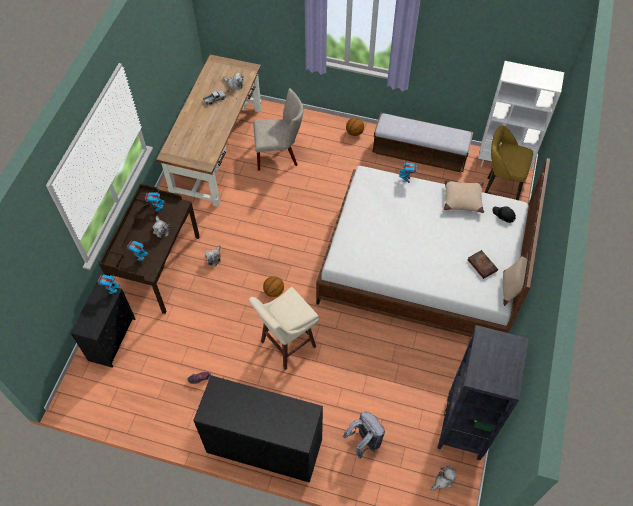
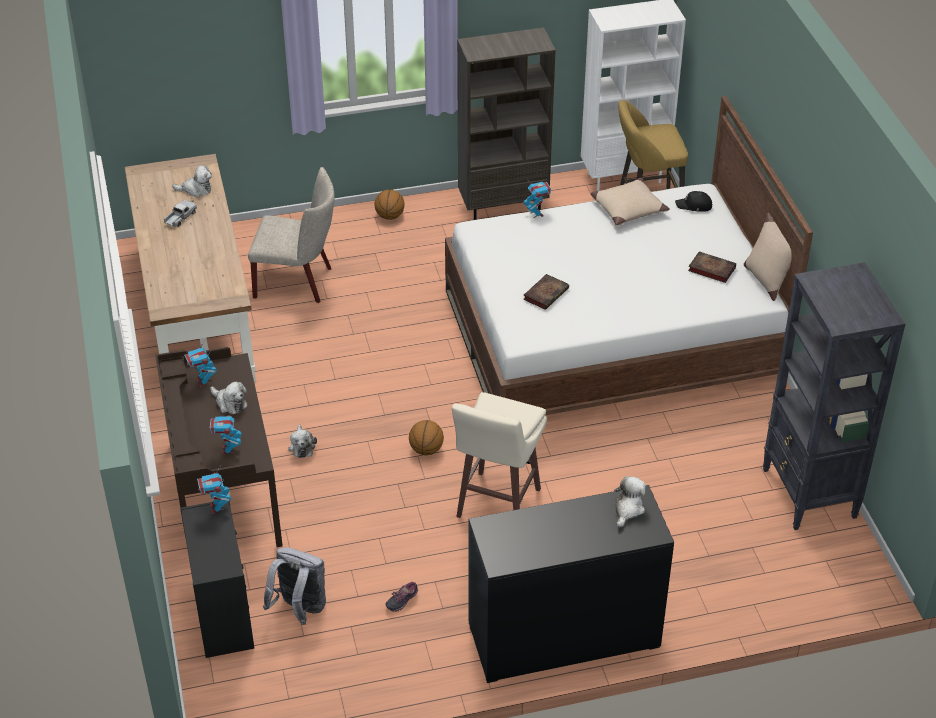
camera: 30 degrees left, 15 degrees down
beige chair [253,88,303,171] -> beige chair turned 45 degrees clockwise [248,167,335,303]
grey backpack [343,412,385,459] -> grey backpack moved to [263,548,326,625]
bench [372,113,473,172] -> brown bookcase [457,27,556,220]
plush toy [430,466,456,491] -> plush toy moved to [614,476,646,528]
none -> book [523,274,569,310]

